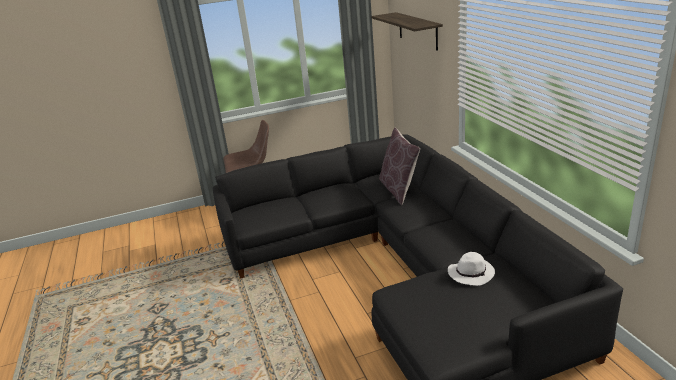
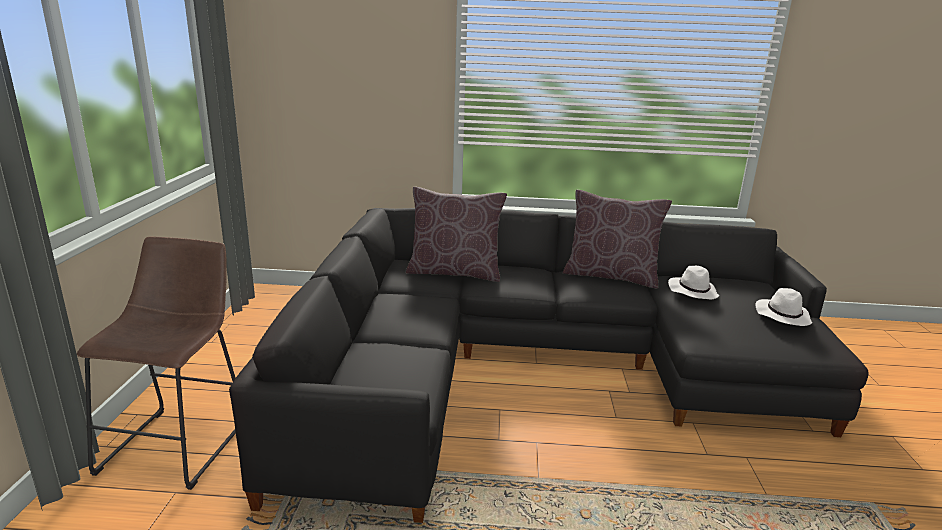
camera: 70 degrees left, 5 degrees down
shelf [371,12,443,50] -> none
none -> brown pillow [563,190,672,288]
none -> white hat [756,288,812,326]

